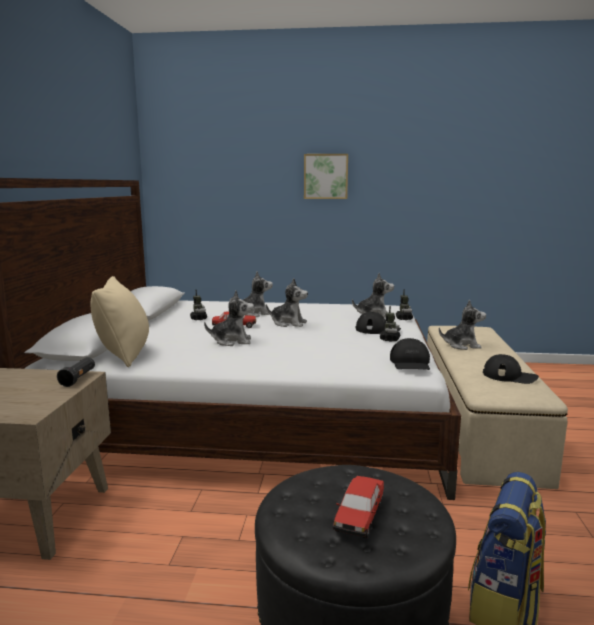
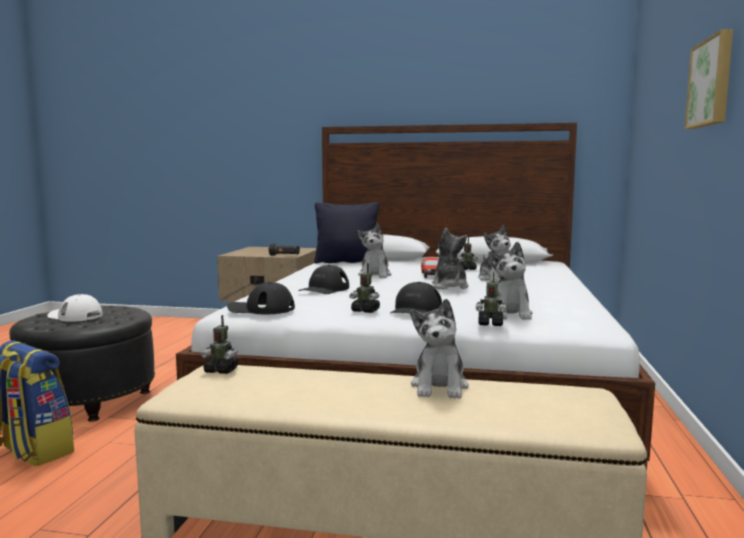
camera: 95 degrees right, 5 degrees down
beige pillow [90,276,149,367] -> black pillow [314,202,379,264]
plush toy [266,278,308,327] -> plush toy turned 150 degrees clockwise [432,228,469,290]
toy car [333,476,384,538] -> white cap [47,294,103,322]
black cap [483,354,539,384] -> black cap moved to [298,265,349,294]
none -> toy robot [201,315,239,374]

